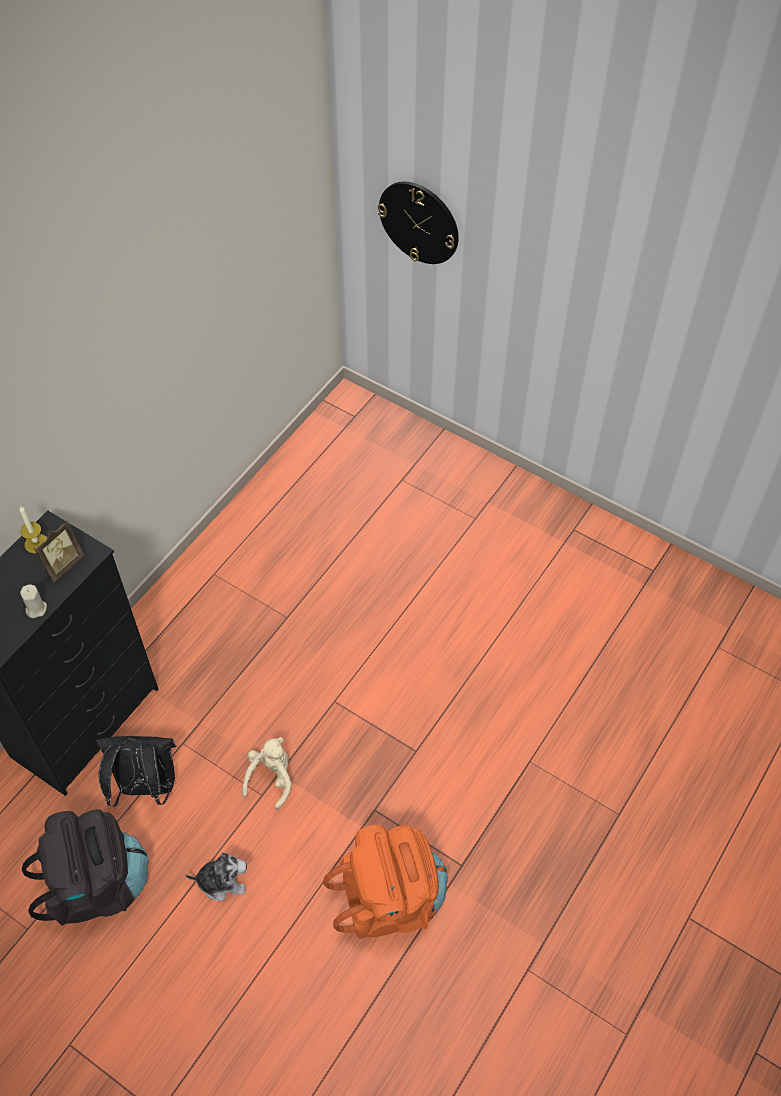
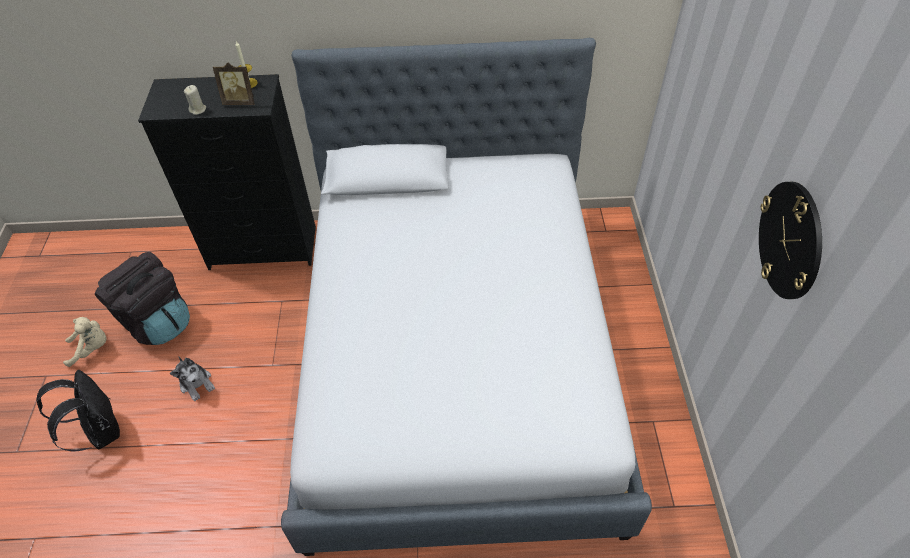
camera: 55 degrees right, 5 degrees down
black backpack [97,736,176,807] -> black backpack moved to [36,370,120,451]
beige plush toy [241,737,292,810] -> beige plush toy moved to [63,317,106,367]
orange backpack [323,825,448,939] -> none
wall clock [378,181,459,264] -> wall clock moved to [759,182,822,299]
none -> bed [281,38,652,556]

